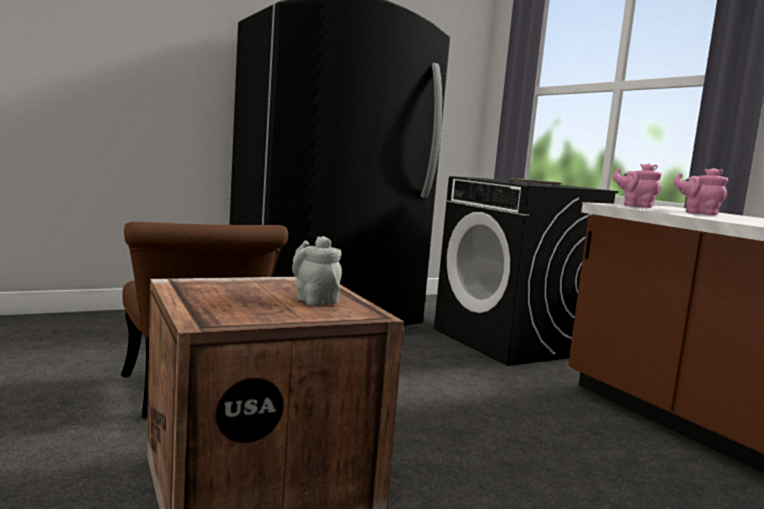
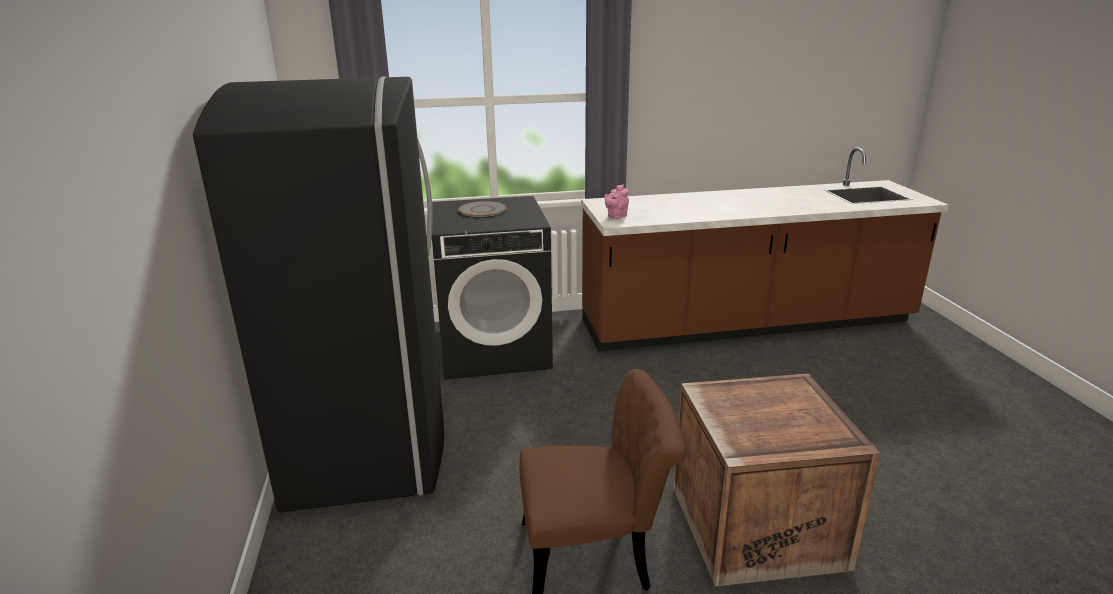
camera: 70 degrees left, 15 degrees up
grey teapot [292,236,342,305] -> none
pink teapot [674,168,728,215] -> none

